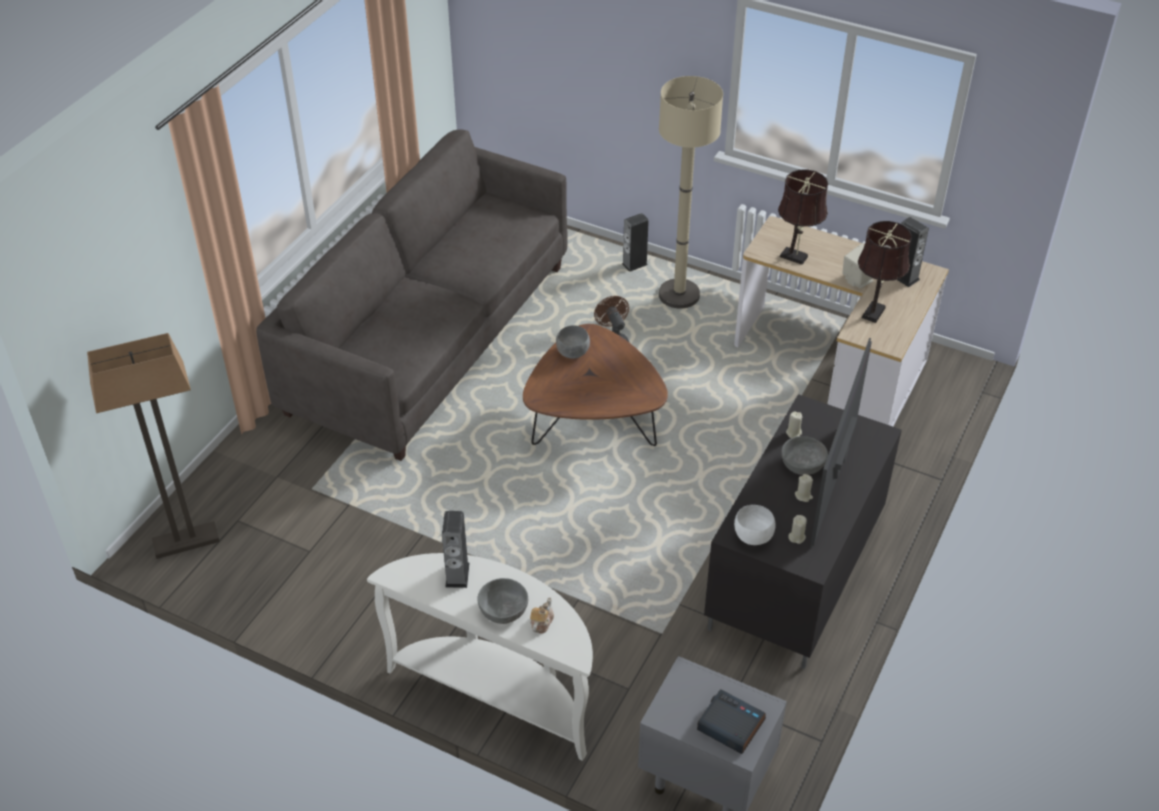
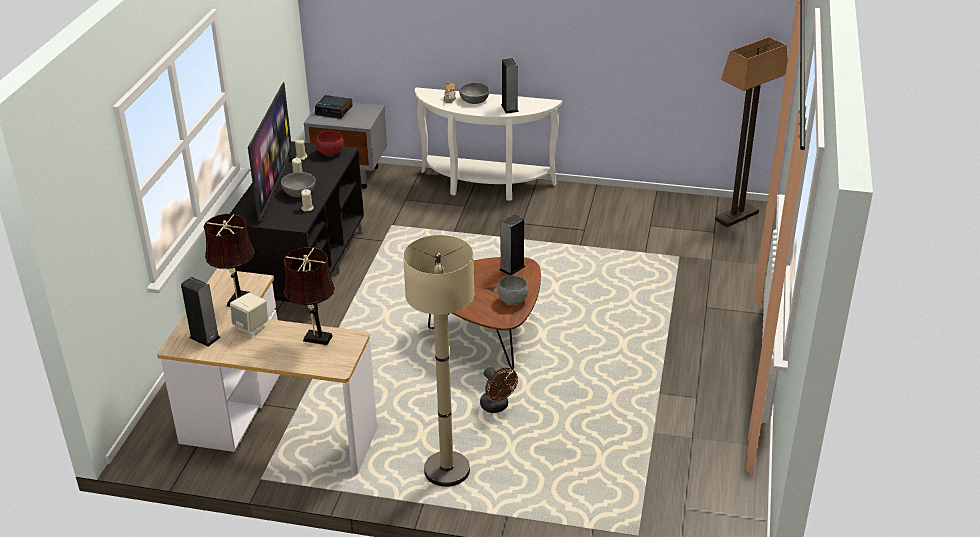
camera: 165 degrees right, 10 degrees down
grey sofa [256,129,568,461] -> none
speaker [622,213,649,272] -> speaker moved to [499,214,525,276]
white bowl [734,505,776,545] -> red bowl [316,130,344,156]

